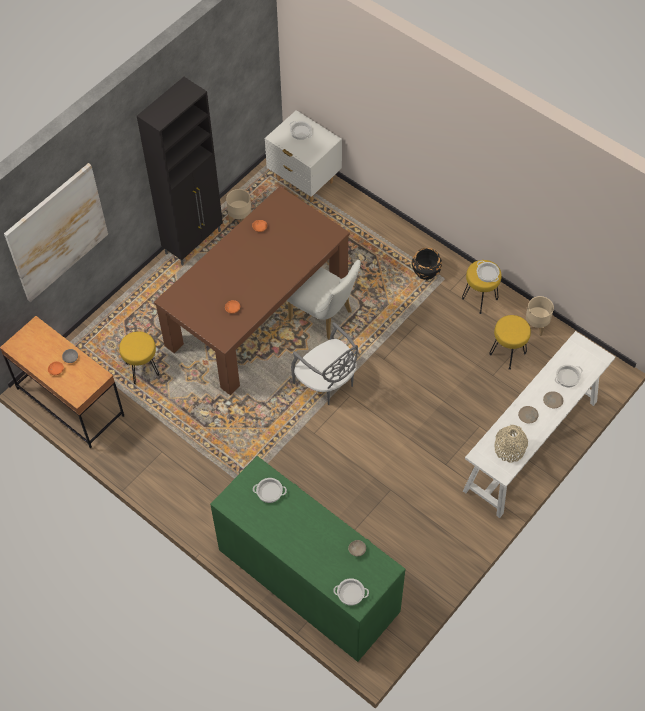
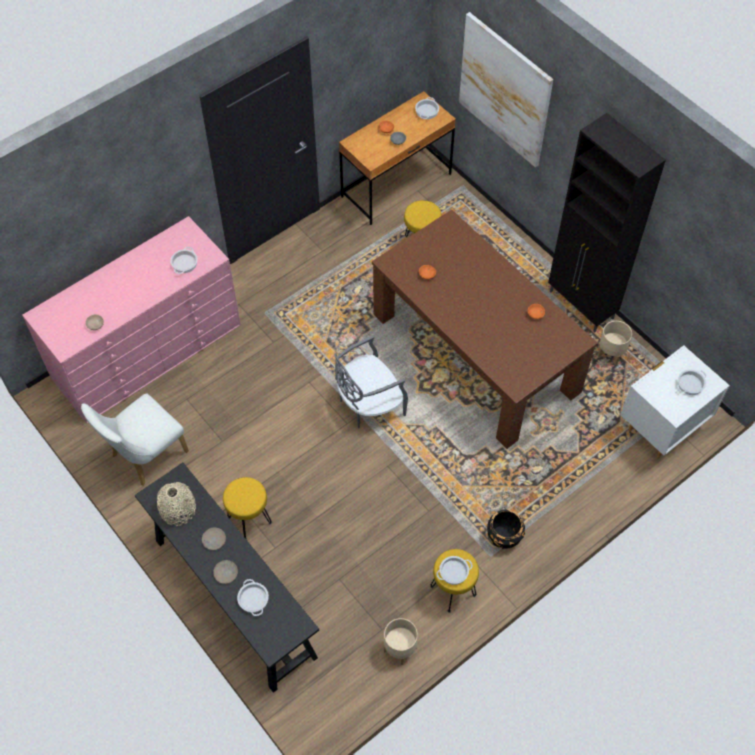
camera: 100 degrees right, 0 degrees up
green dresser [210,456,405,662] -> pink dresser [22,216,241,424]
white chair [287,260,361,339] -> white chair moved to [81,393,189,486]
cooking pot [333,578,369,606] -> cooking pot moved to [415,97,439,119]
white console table [463,331,615,518] -> black console table [135,463,319,693]
yellow stool [489,315,531,370] -> yellow stool moved to [223,477,272,540]

